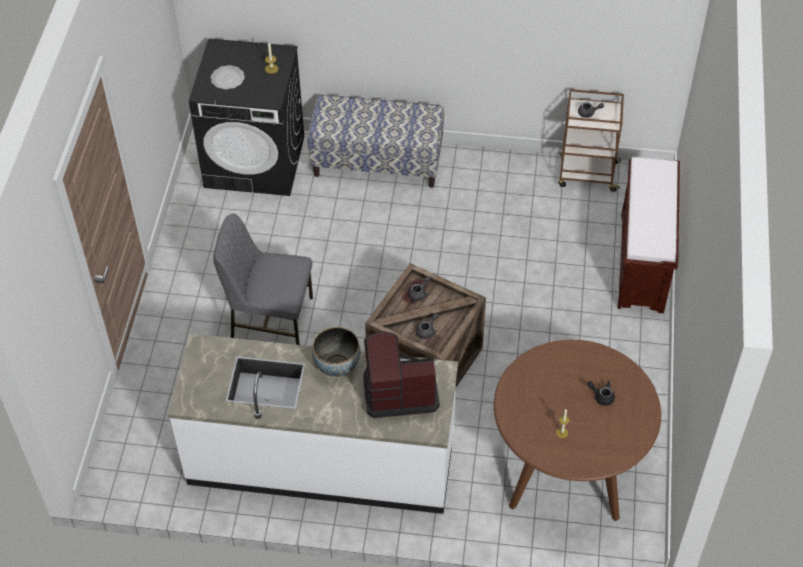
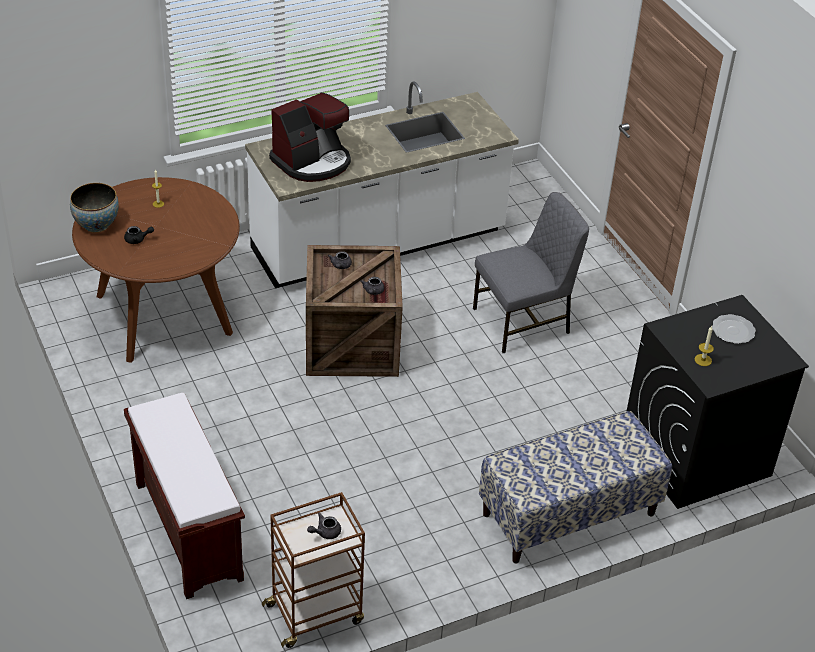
camera: 145 degrees right, 10 degrees down
bowl [312,327,360,377] -> bowl moved to [70,183,119,233]

